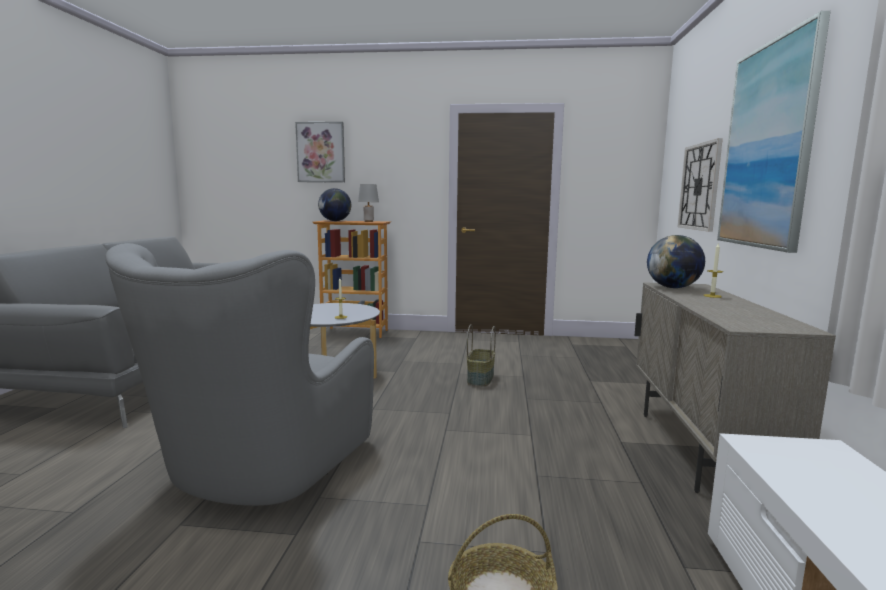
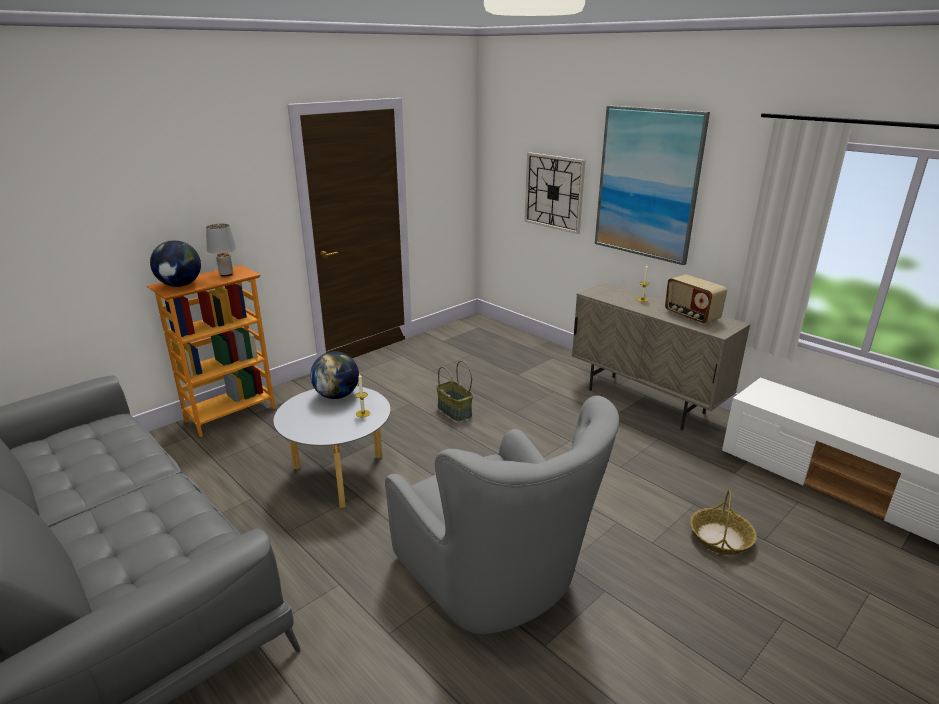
camera: 50 degrees left, 15 degrees up
picture [295,122,345,183] -> none
globe [647,235,705,288] -> globe moved to [310,351,359,399]
none -> radio [665,274,727,324]

